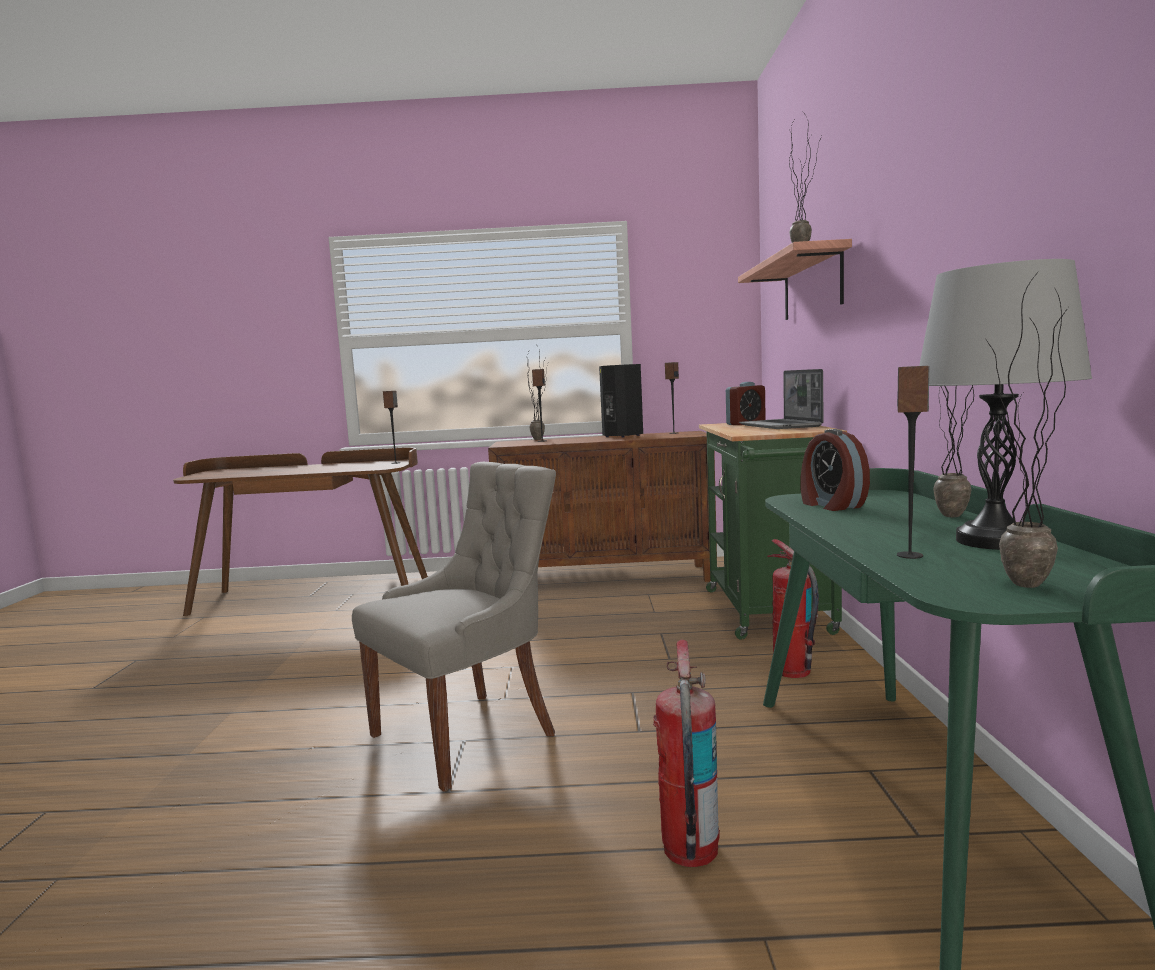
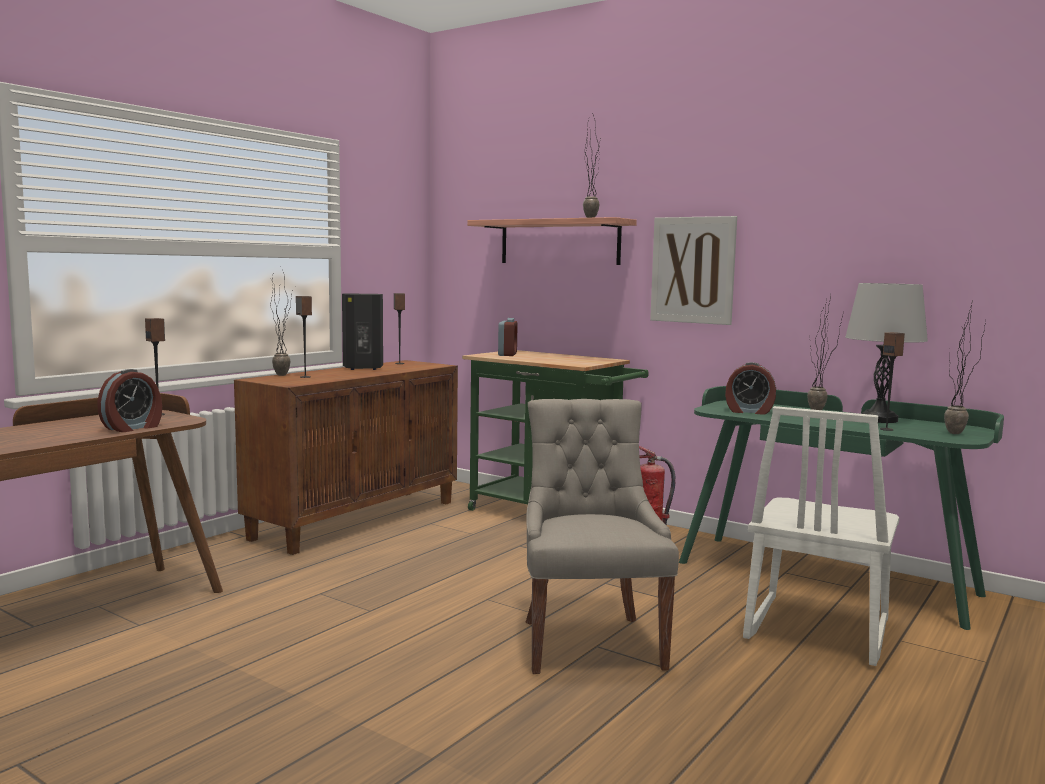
camera: 55 degrees left, 0 degrees up
fire extinguisher [653,640,720,867] -> white chair [743,406,900,666]
laptop [739,369,823,429] -> none
none -> alarm clock [97,369,162,432]
none -> picture [650,216,737,325]

